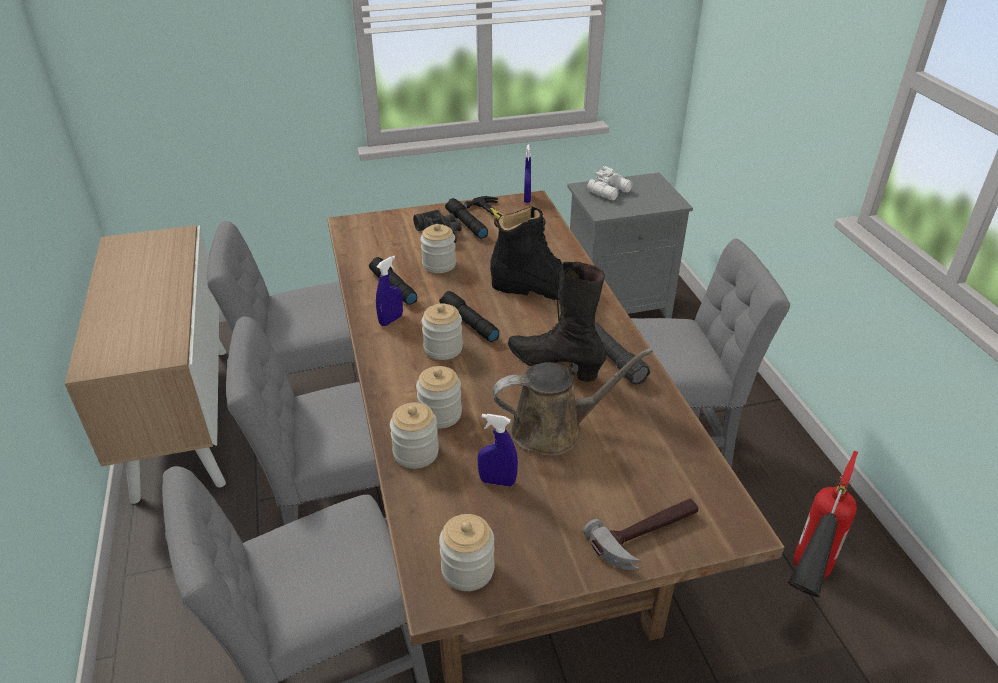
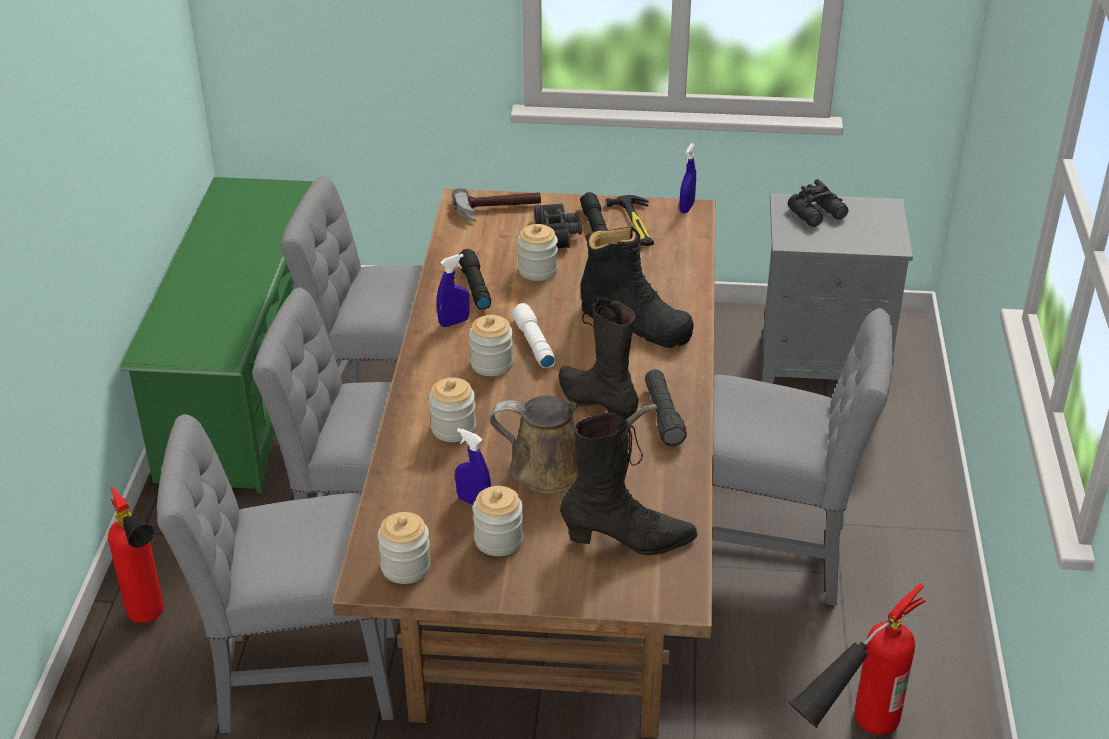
camera: 20 degrees right, 0 degrees up
cabinet [65,225,226,504] -> green shoe rack [120,177,315,493]
jar [390,403,439,469] -> jar moved to [473,486,524,556]
black flashlight [439,291,499,342] -> white flashlight [512,303,555,368]
hammer [583,498,698,571] -> hammer moved to [452,187,541,222]
white binoculars [587,166,632,200] -> black binoculars [788,179,848,227]
none -> fire extinguisher [108,487,164,623]
none -> black boot [560,412,698,555]

